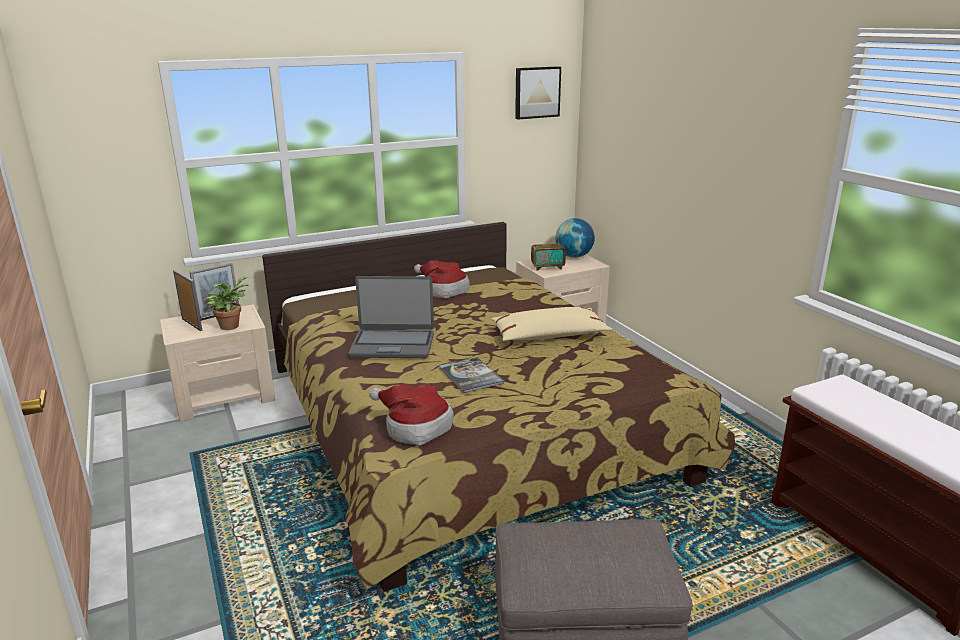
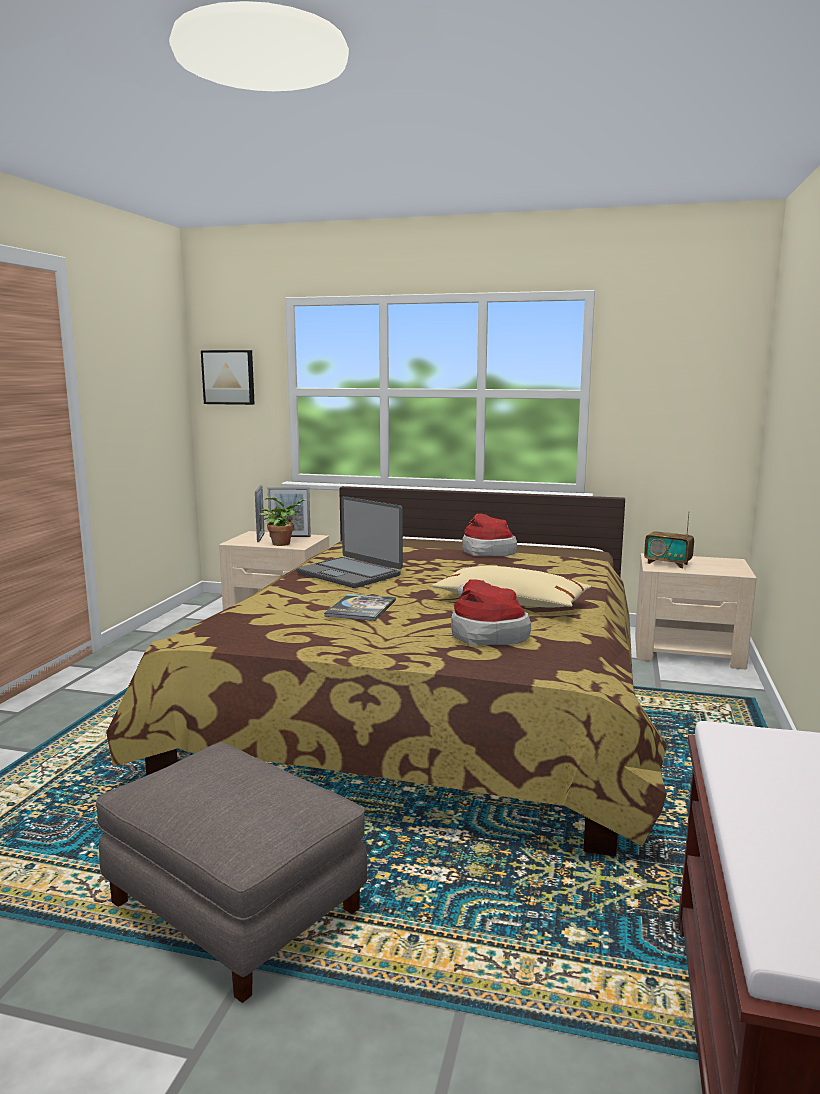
camera: 40 degrees right, 10 degrees down
hat [369,384,454,446] -> hat moved to [451,579,531,645]
picture [515,66,561,119] -> picture moved to [201,350,255,405]
globe [555,218,595,258] -> none

